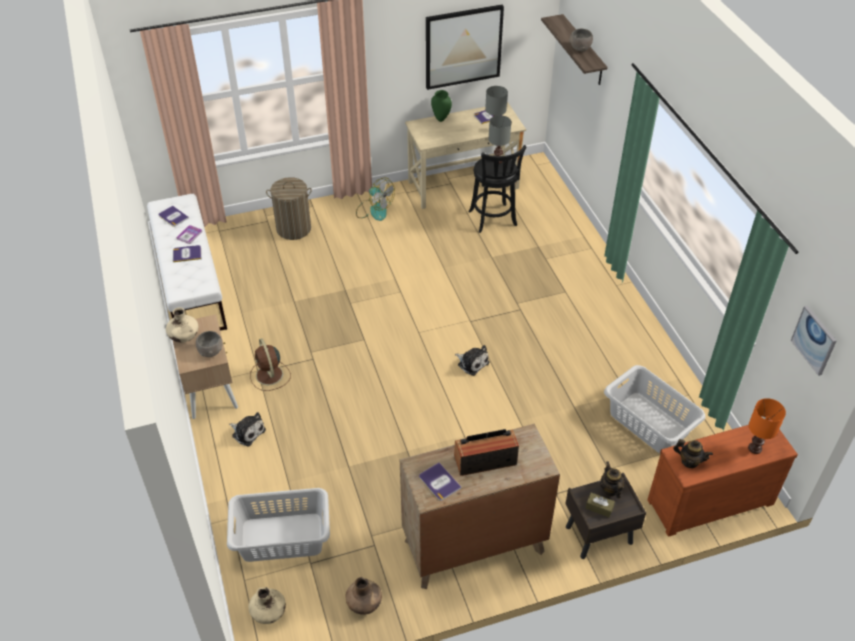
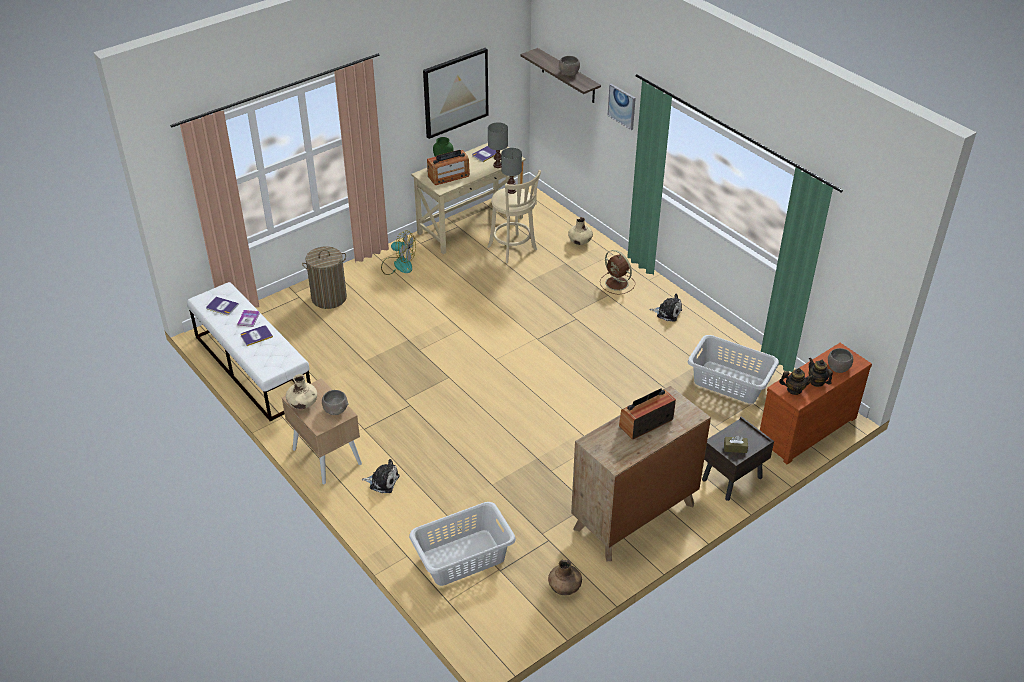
camera: 20 degrees left, 5 degrees down
beige vase [249,587,286,624] -> beige vase moved to [568,217,593,245]
brown fan [250,338,291,391] -> brown fan moved to [600,250,635,295]
book [419,463,461,501] -> none
plush toy [455,345,489,376] -> plush toy moved to [649,294,682,322]
black stool [469,145,526,233] -> beige stool [487,170,541,263]
teapot [600,461,625,499] -> teapot moved to [809,358,833,387]
orange table lamp [748,398,786,454] -> grey bowl [828,348,853,373]
picture [791,306,837,376] -> picture moved to [608,84,636,130]
none -> radio [427,150,470,185]

